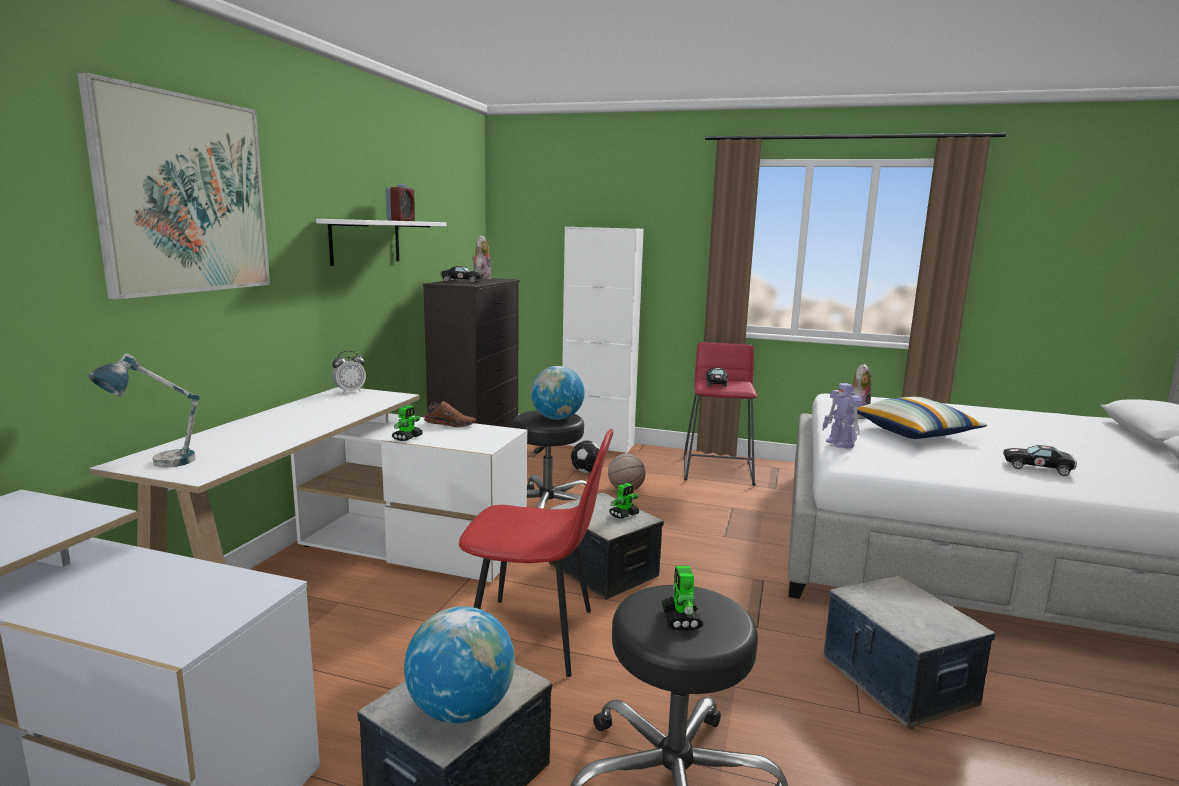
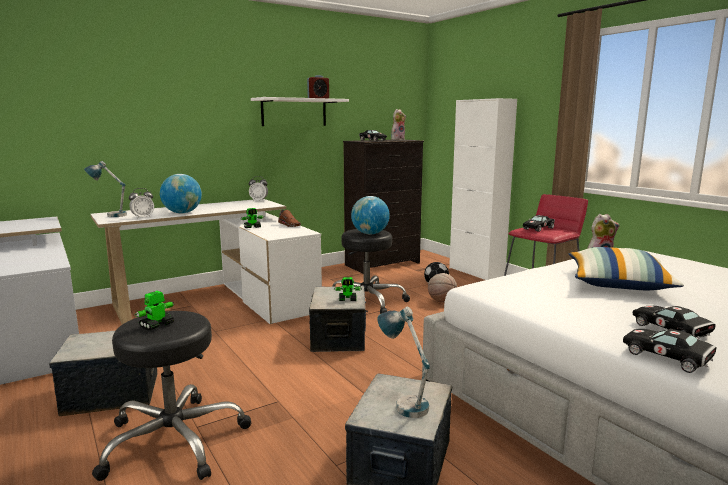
camera: 40 degrees right, 0 degrees up
picture [77,72,270,300] -> none
globe [404,606,515,723] -> globe moved to [160,174,202,213]
red chair [459,429,613,677] -> none
toy robot [822,383,862,449] -> none
none -> alarm clock [129,188,154,219]
none -> table lamp [378,307,430,418]
none -> black toy car [623,329,717,373]

